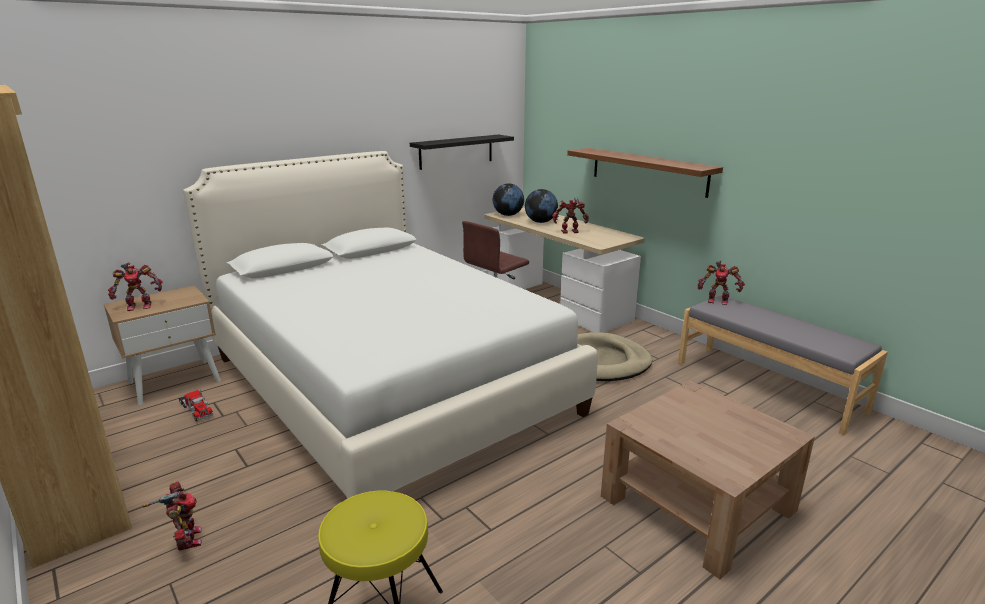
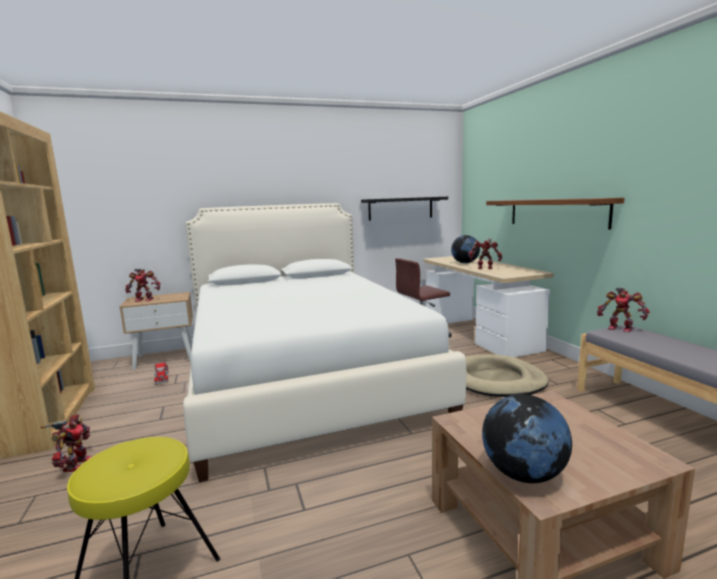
camera: 20 degrees right, 10 degrees down
globe [493,183,524,216] -> globe moved to [482,394,572,483]

